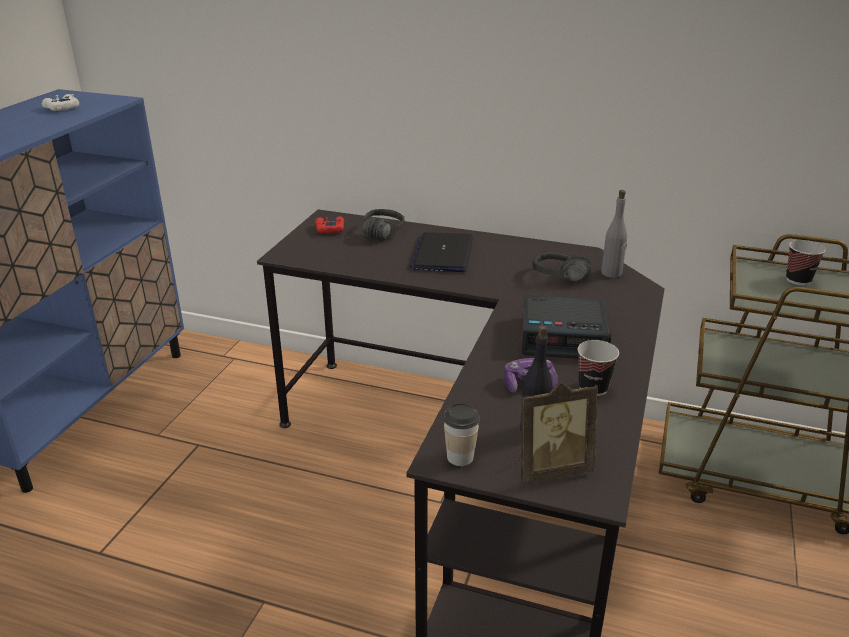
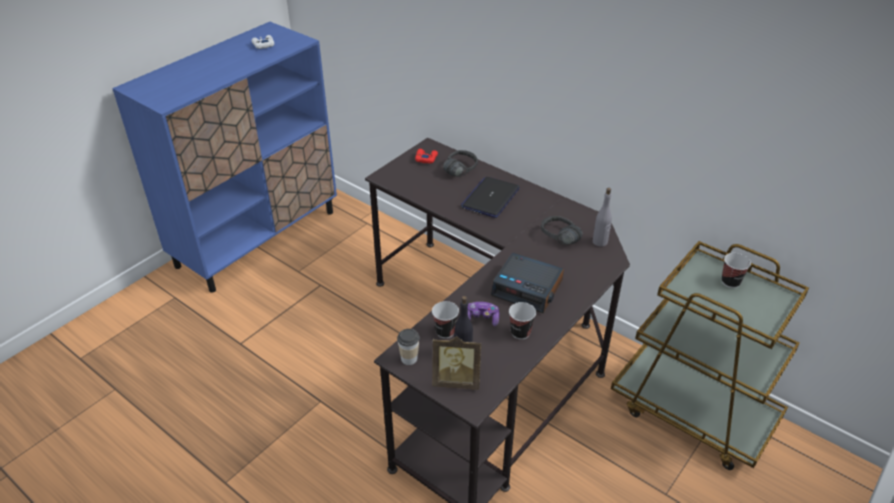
camera: 20 degrees right, 10 degrees up
none -> cup [432,301,459,338]

